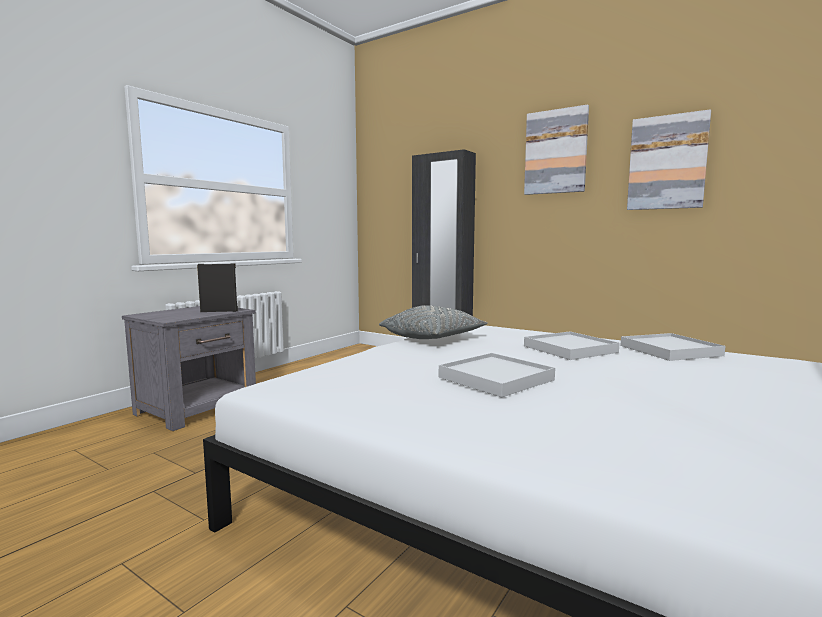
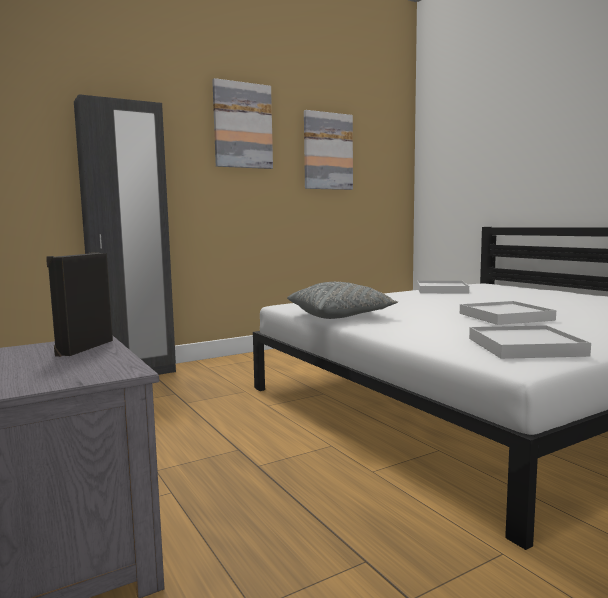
camera: 65 degrees left, 0 degrees up
white tray [524,331,619,360] -> white tray moved to [469,325,591,359]

